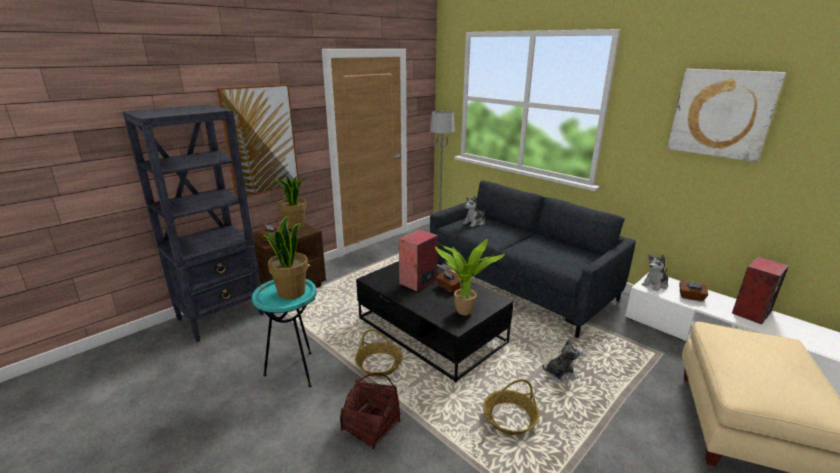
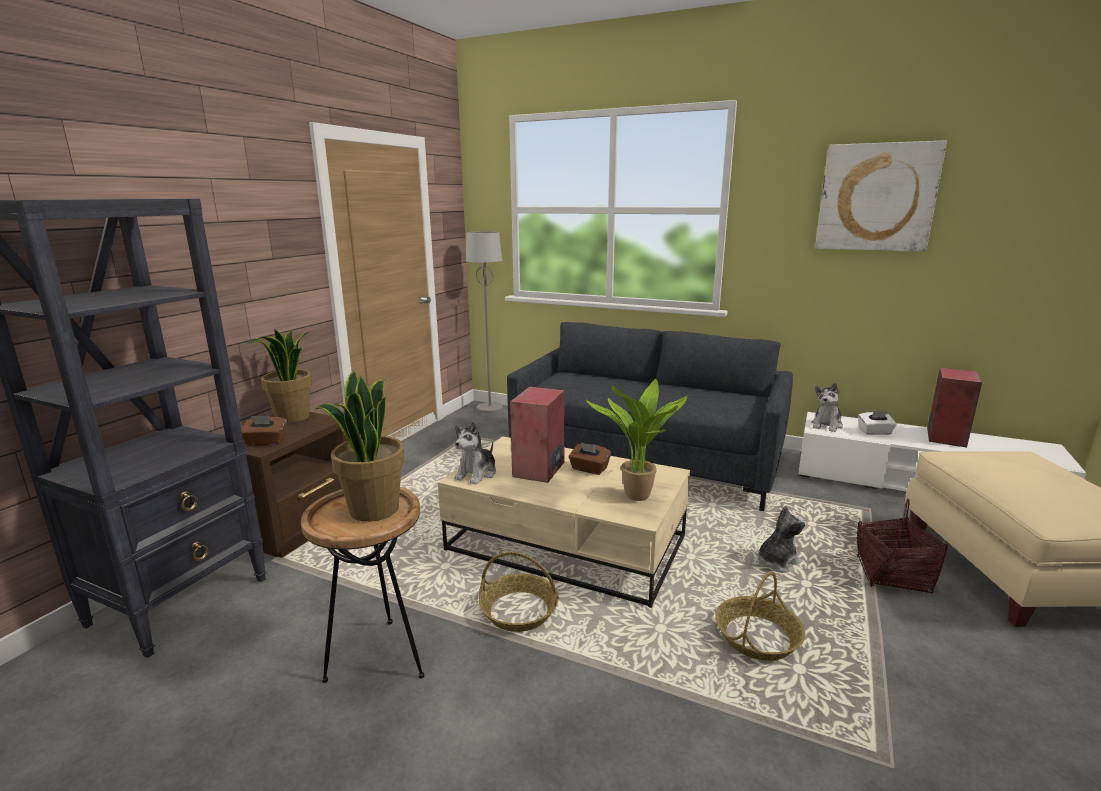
camera: 20 degrees left, 5 degrees down
picture [217,84,299,196] -> none
turquoise side table [252,279,317,387] -> brown side table [301,487,424,683]
basket [340,373,400,449] -> basket moved to [857,498,948,594]
black coffee table [356,261,514,383] -> beige coffee table [438,436,690,608]
plush toy [463,196,485,227] -> plush toy moved to [454,421,496,485]
brown tissue box [680,281,708,301] -> white tissue box [858,411,897,435]

